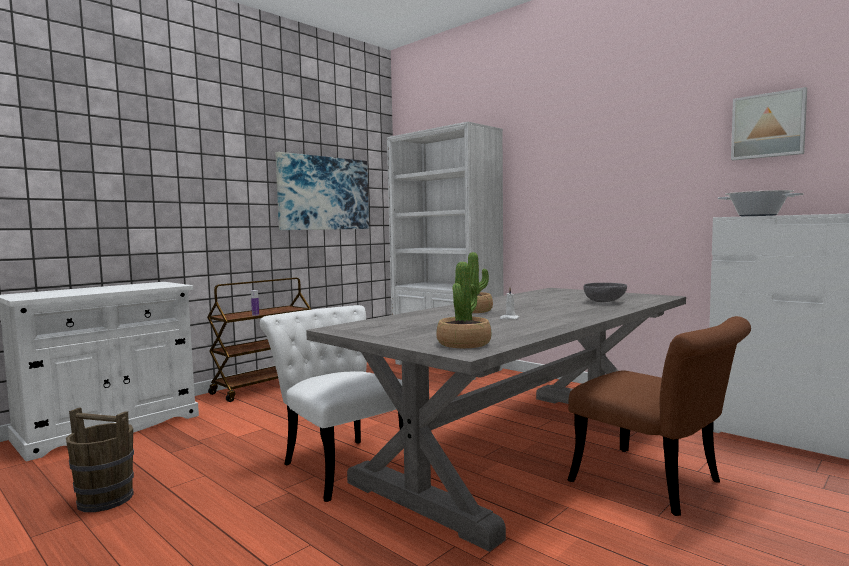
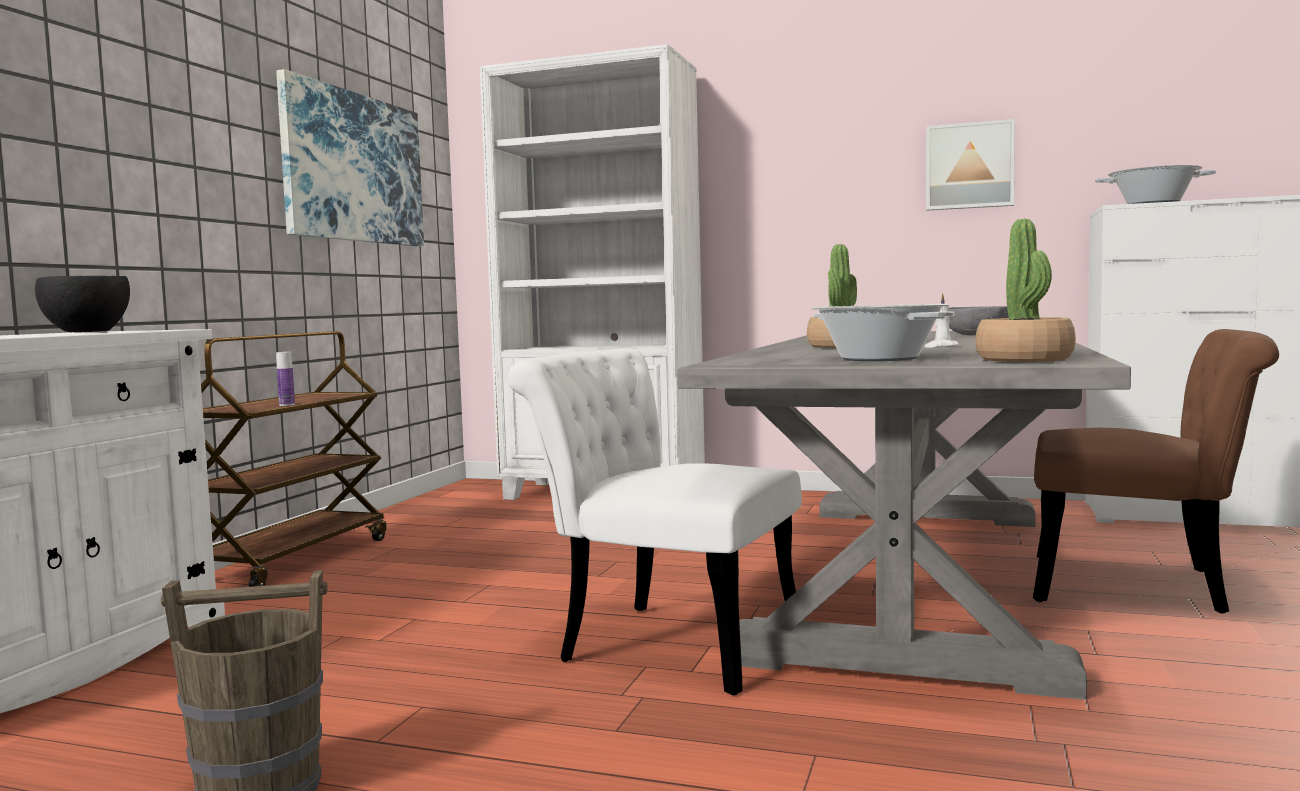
camera: 25 degrees left, 0 degrees up
picture [731,87,807,160] -> picture moved to [926,119,1015,211]
none -> black bowl [35,276,130,332]
none -> cooking pot [811,304,954,361]

